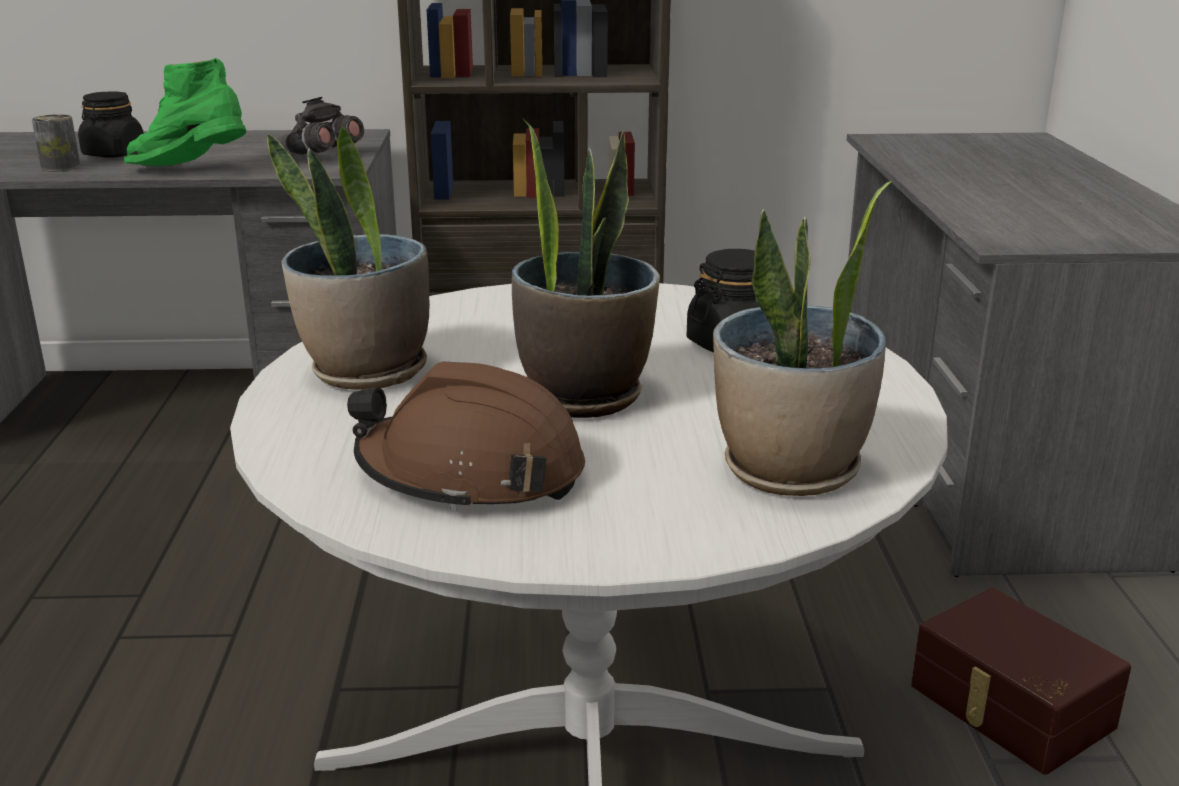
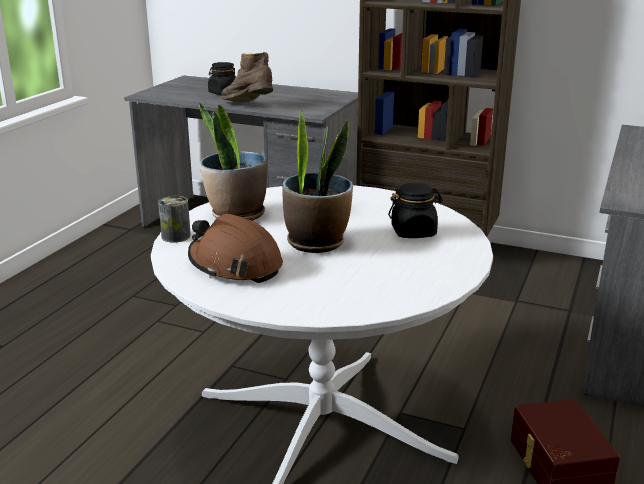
camera: 25 degrees right, 0 degrees up
can [32,114,80,172] -> can moved to [158,196,191,243]
green boot [124,58,246,166] -> brown boot [220,52,273,102]
grey binoculars [277,97,364,155] -> none
potted plant [713,181,892,496] -> none

